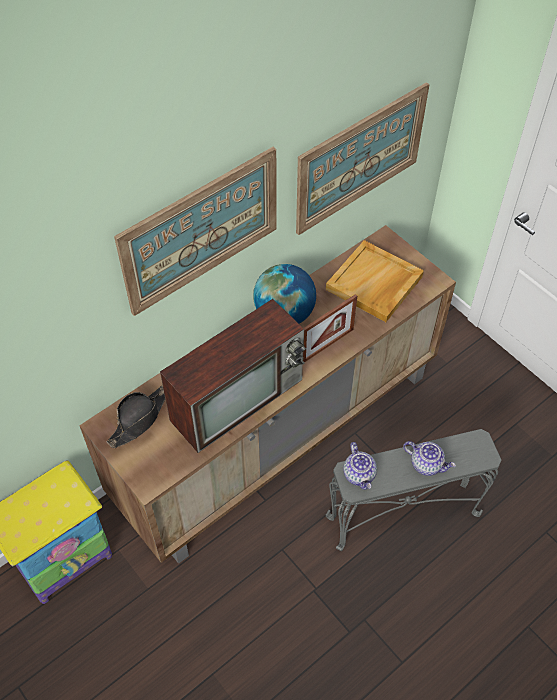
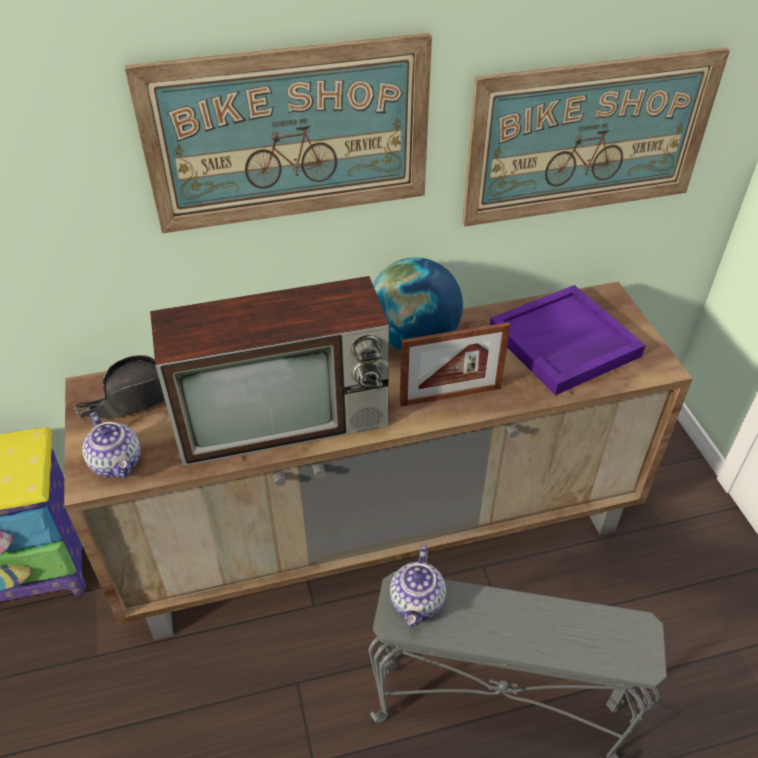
camera: 25 degrees right, 10 degrees down
beige tray [326,240,424,322] -> purple tray [490,285,646,395]
teapot [403,441,456,476] -> teapot moved to [82,412,141,479]

